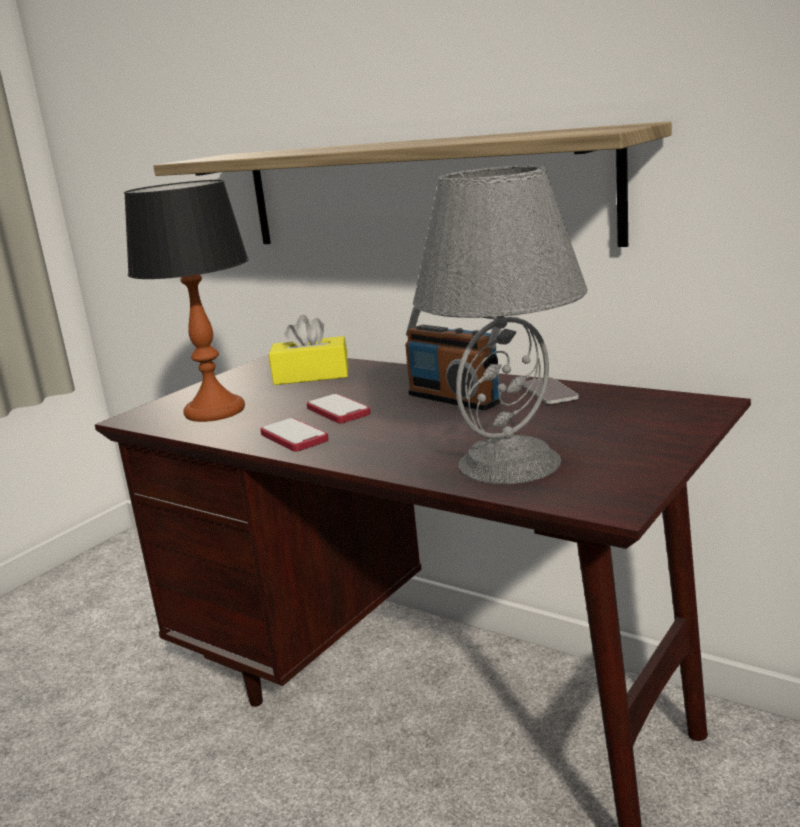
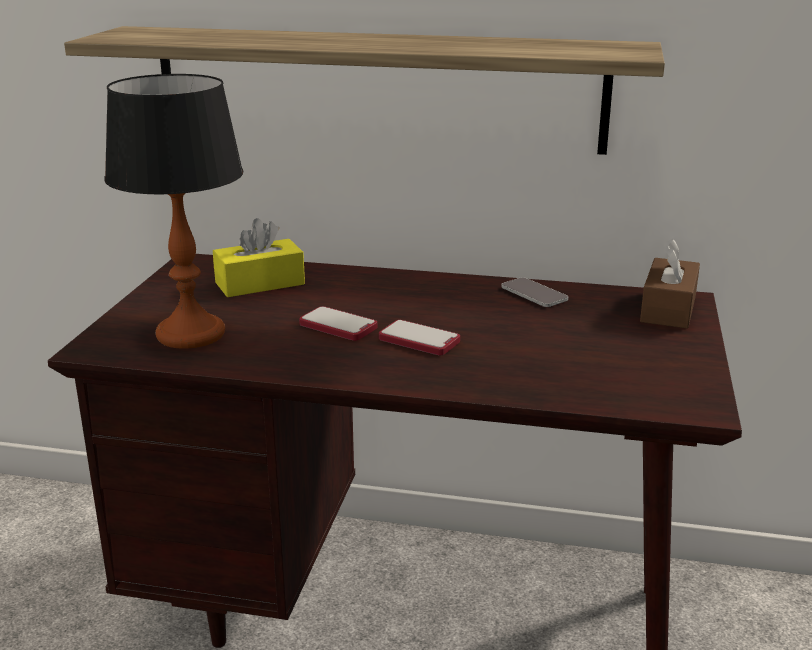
camera: 25 degrees left, 5 degrees up
phone [260,418,329,452] -> phone moved to [379,320,460,355]
radio [405,306,501,410] -> none
grey table lamp [413,165,588,484] -> none
none -> brown tissue box [640,238,700,329]

